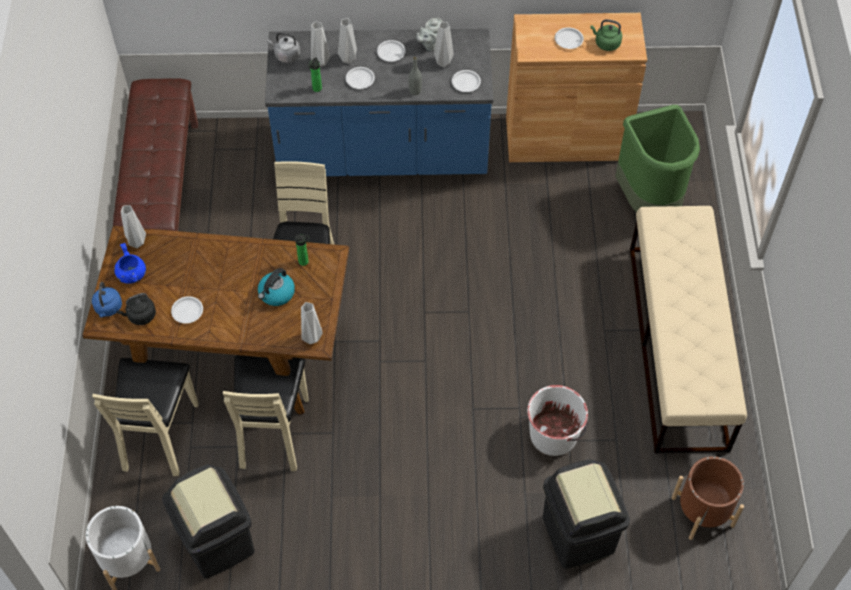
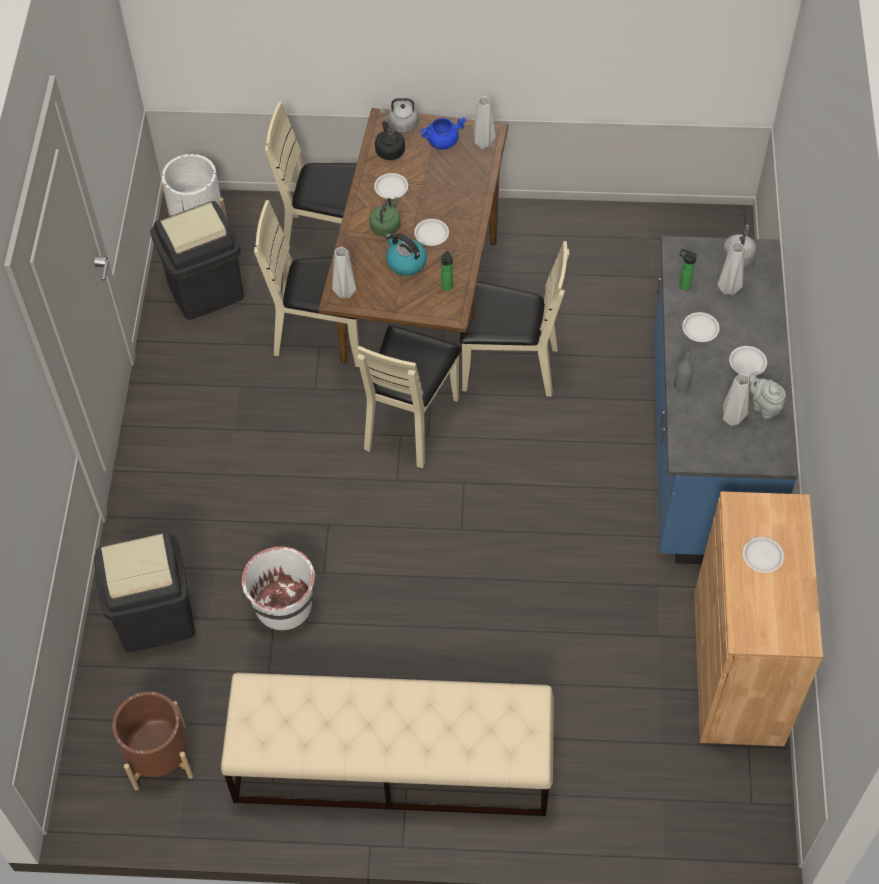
camera: 95 degrees right, 0 degrees up
blue kettle [92,282,122,317] -> grey kettle [380,98,418,133]
brown bench [113,78,198,231] -> none
grey vase [338,18,357,64] -> none
white plate [452,70,481,92] -> white plate moved to [414,219,449,246]
green kettle [590,19,622,51] -> green kettle moved to [369,197,400,237]
green trash can [615,105,700,212] -> none
none -> beige chair [357,325,462,468]

